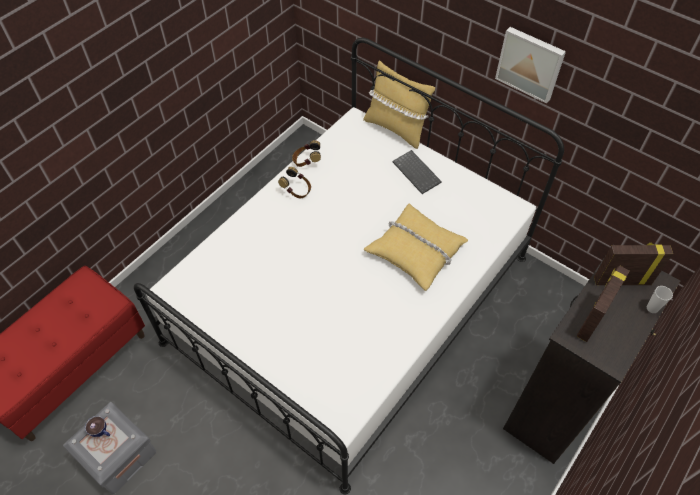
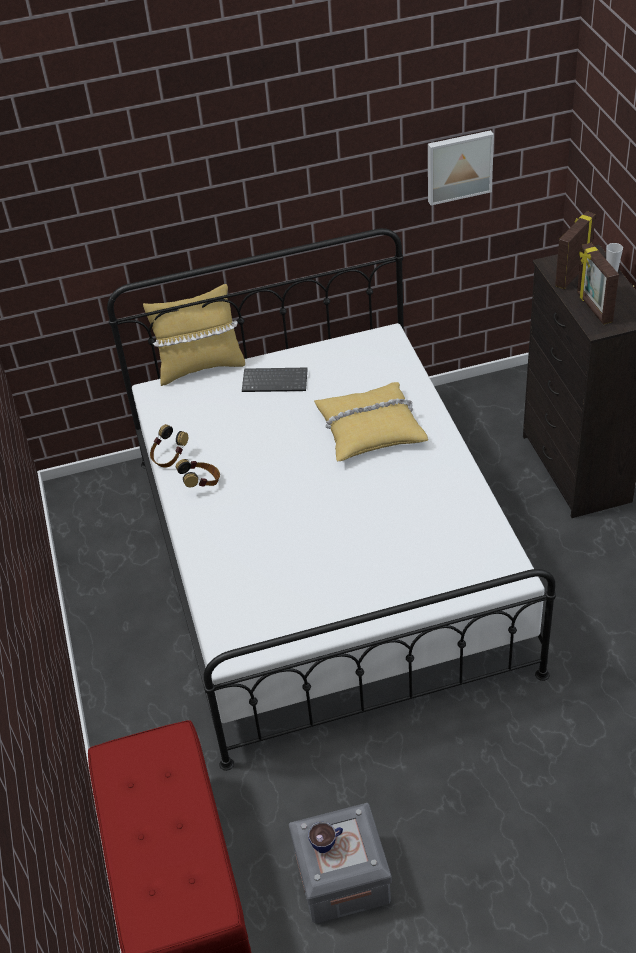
camera: 50 degrees left, 10 degrees down
picture [495,27,566,104] -> picture moved to [428,130,494,205]

